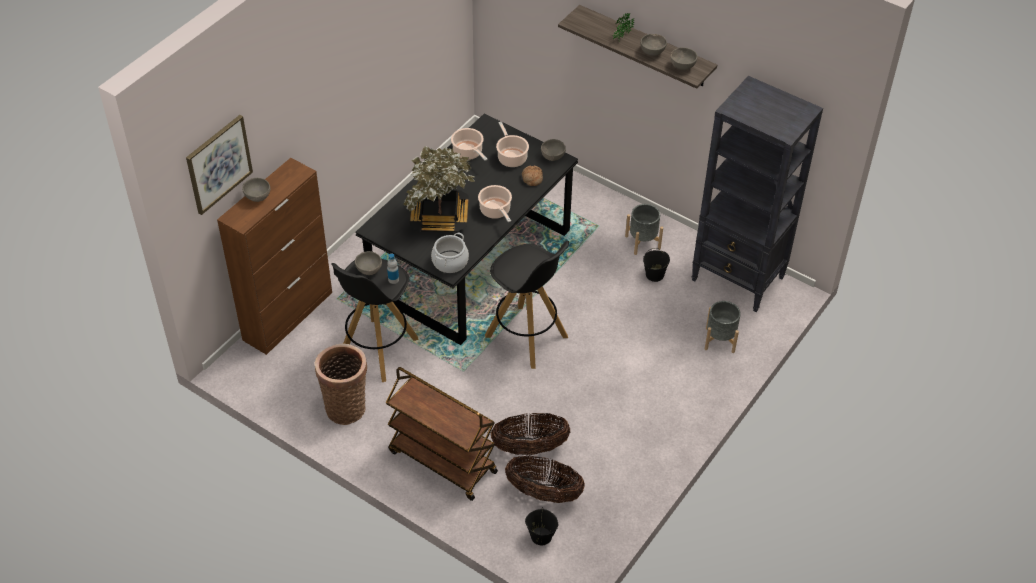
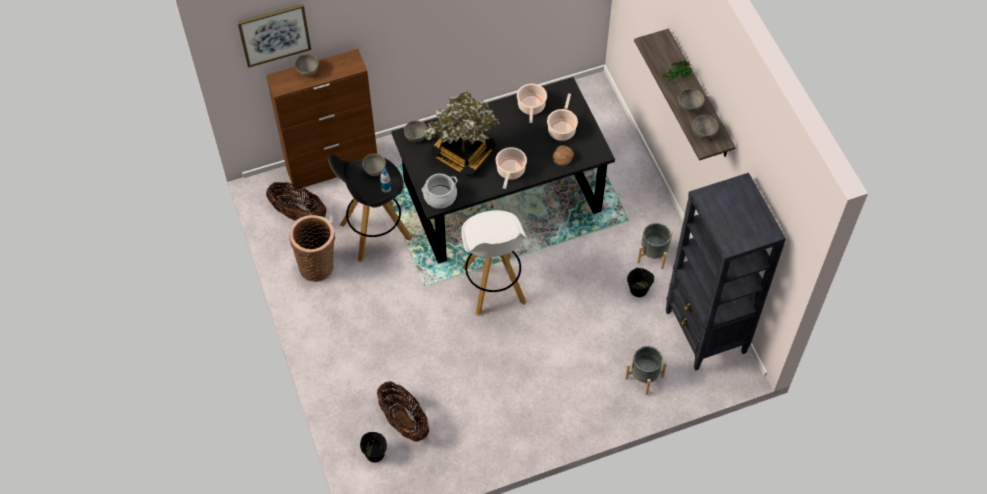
camera: 35 degrees right, 10 degrees up
brown cart [385,367,498,501] -> none
black stool [485,241,569,369] -> white stool [461,210,526,316]
basket [491,413,570,455] -> basket moved to [266,182,327,221]
grey bowl [541,139,566,161] -> grey bowl moved to [404,120,427,142]

